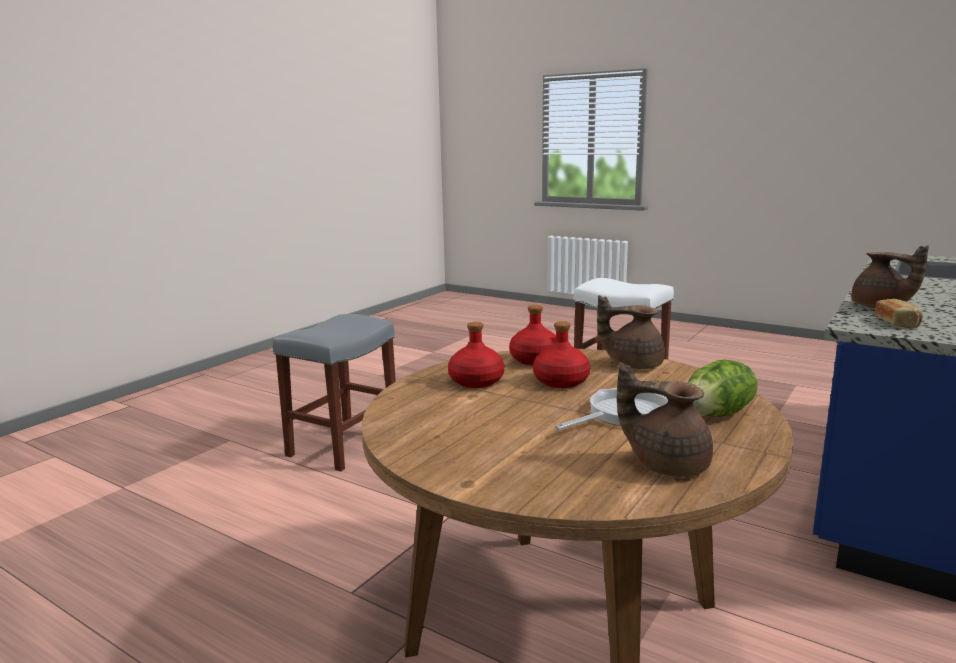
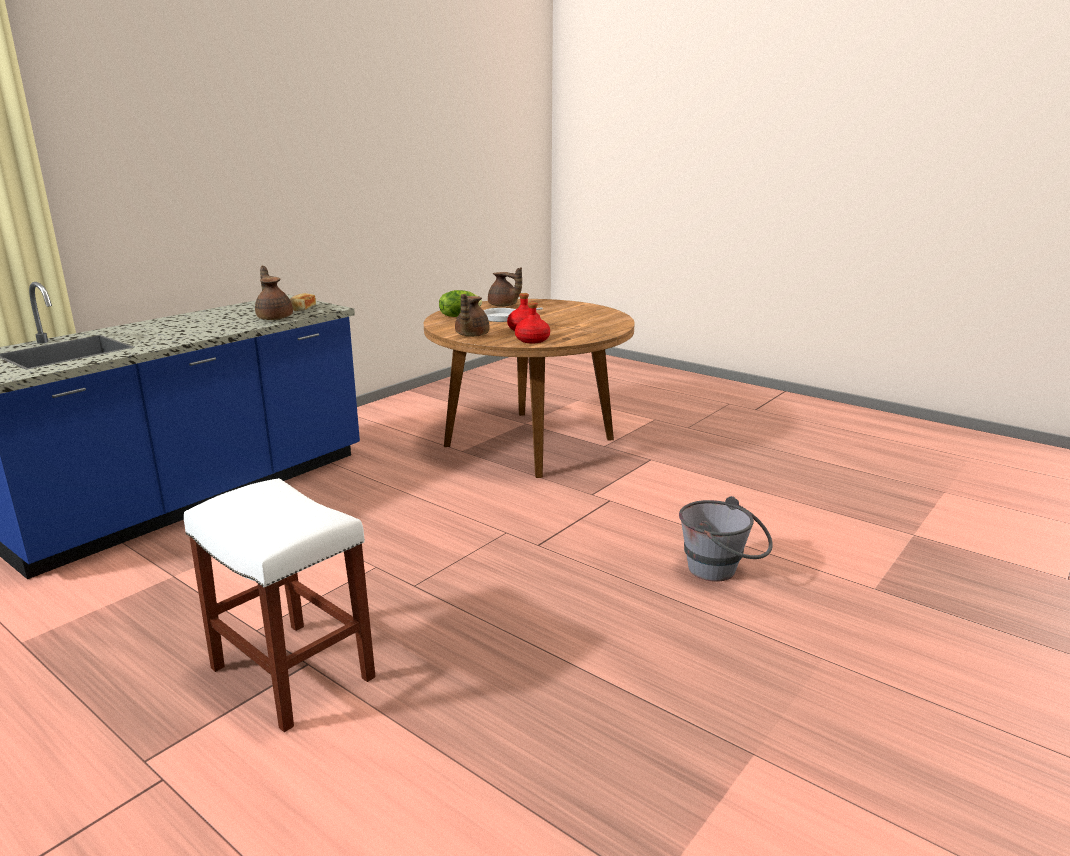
camera: 175 degrees left, 5 degrees up
grey stool [273,314,396,471] -> grey bucket [679,496,773,582]
red bottle [448,322,504,388] -> none
brown teapot [597,295,665,369] -> brown teapot turned 90 degrees clockwise [455,294,489,337]

